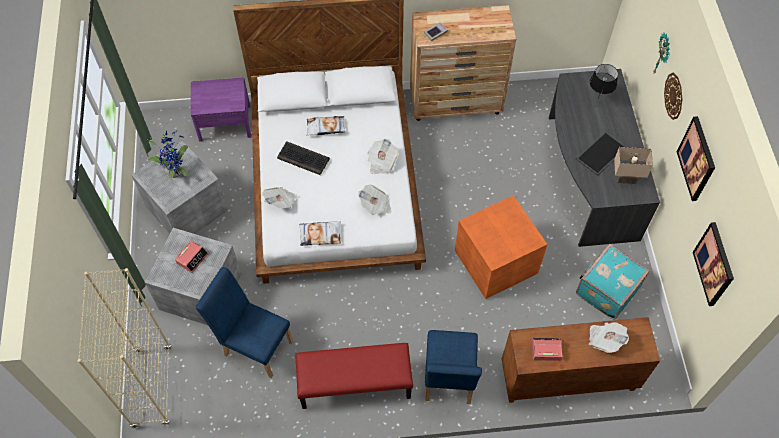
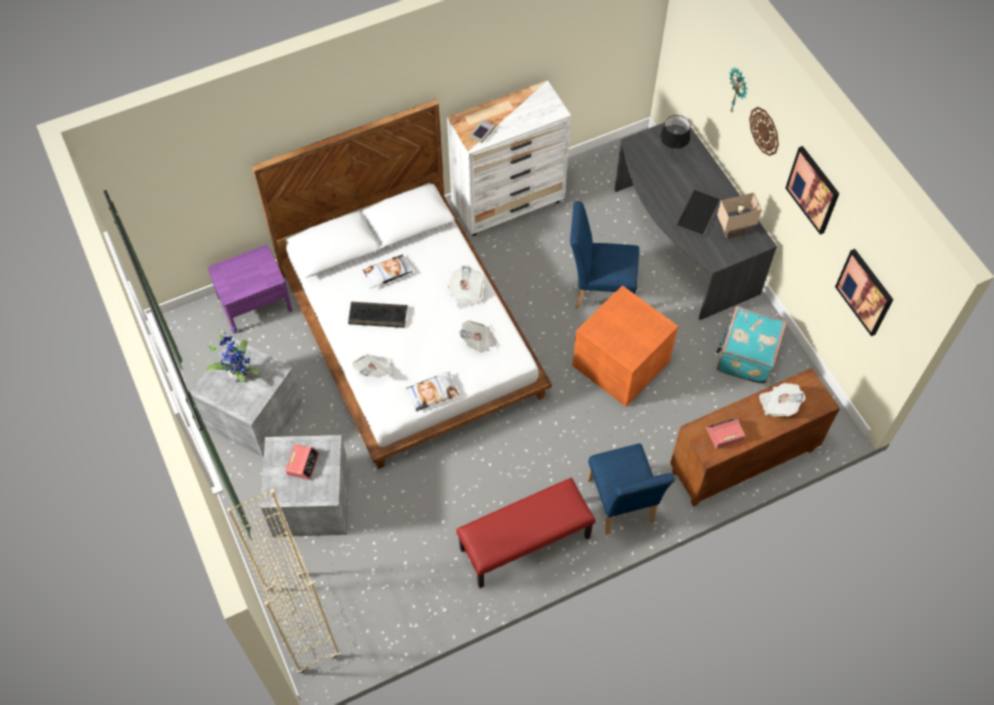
camera: 20 degrees left, 0 degrees up
blue chair [196,267,293,378] -> blue chair moved to [570,201,639,309]
brown dresser [410,5,516,121] -> white dresser [447,80,571,236]

